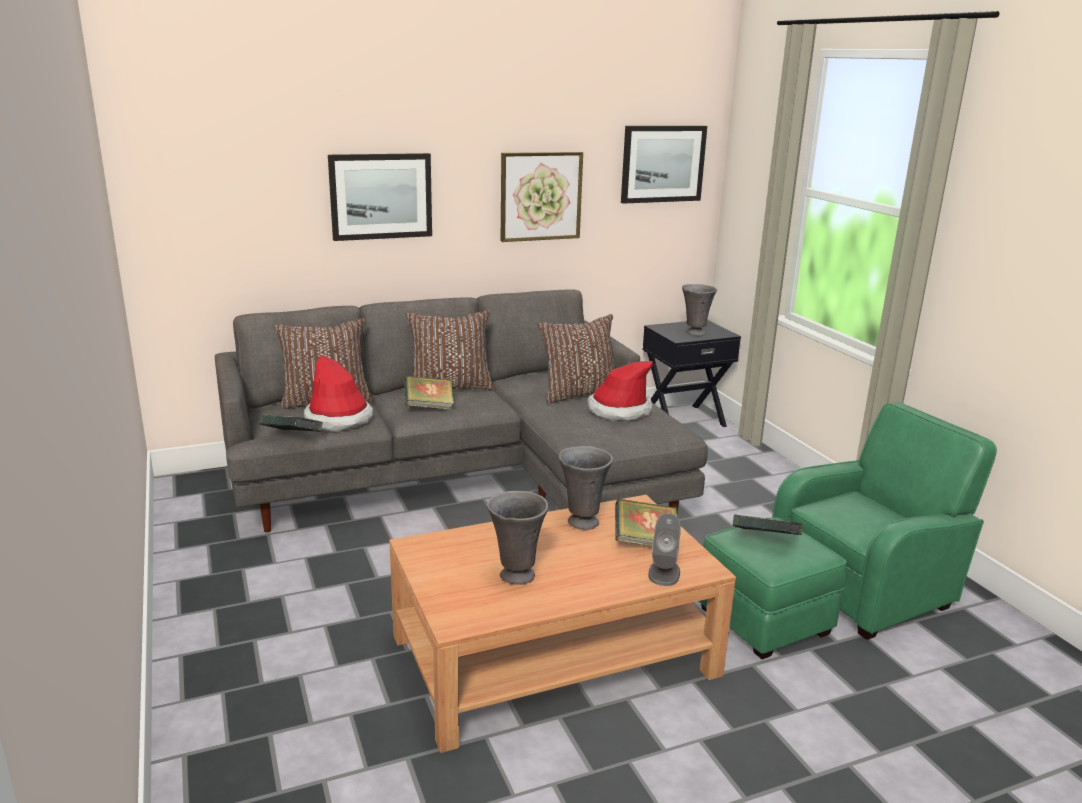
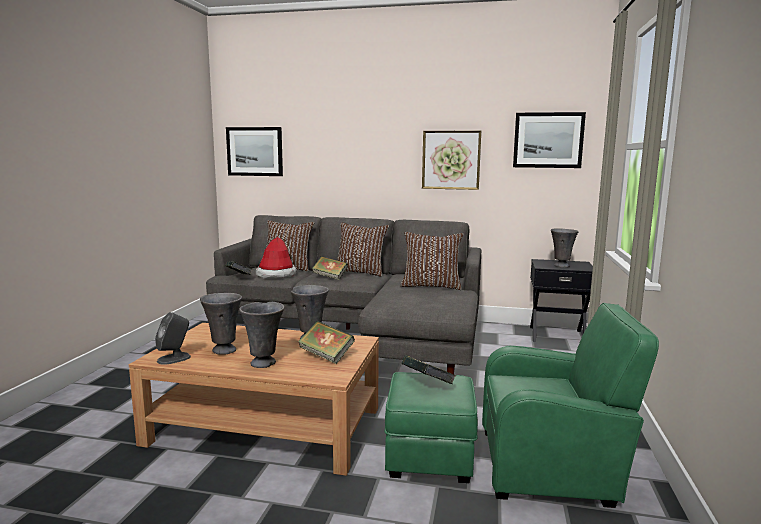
camera: 35 degrees right, 10 degrees down
picture [328,153,432,241] -> picture moved to [226,127,283,176]
hat [587,361,653,421] -> none
grey speaker [648,513,681,586] -> grey speaker moved to [155,312,191,365]
none -> grey vase [239,302,285,368]

